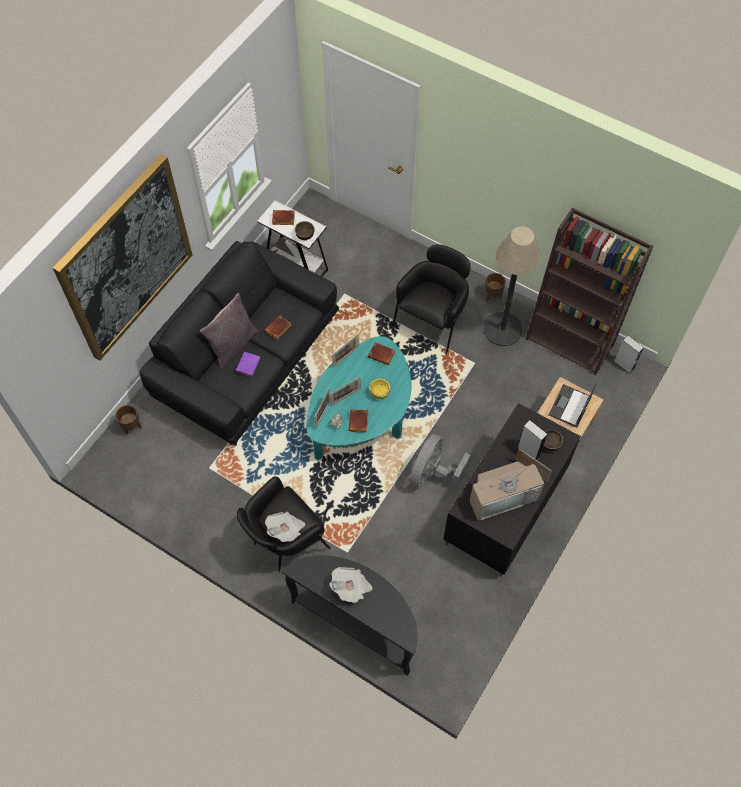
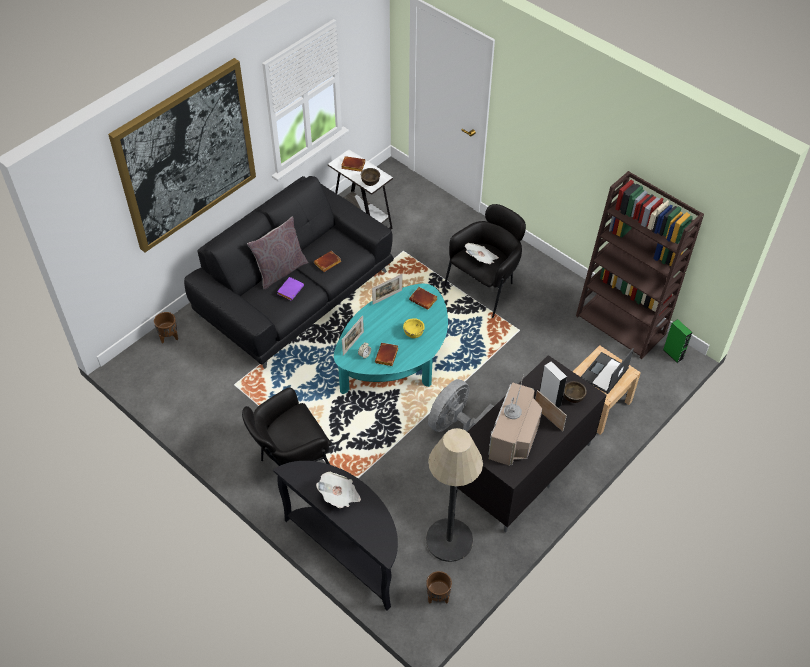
camera: 10 degrees right, 10 degrees down
newspaper [265,512,305,542] -> newspaper moved to [465,243,499,264]
picture frame [330,377,361,406] -> none
television [470,461,545,520] -> television turned 120 degrees clockwise [488,374,542,466]
floor lamp [483,226,541,346] -> floor lamp moved to [426,428,483,562]
brown planter [485,273,506,301] -> brown planter moved to [426,571,452,604]
grey speaker [614,336,644,374] -> green speaker [663,319,692,363]

